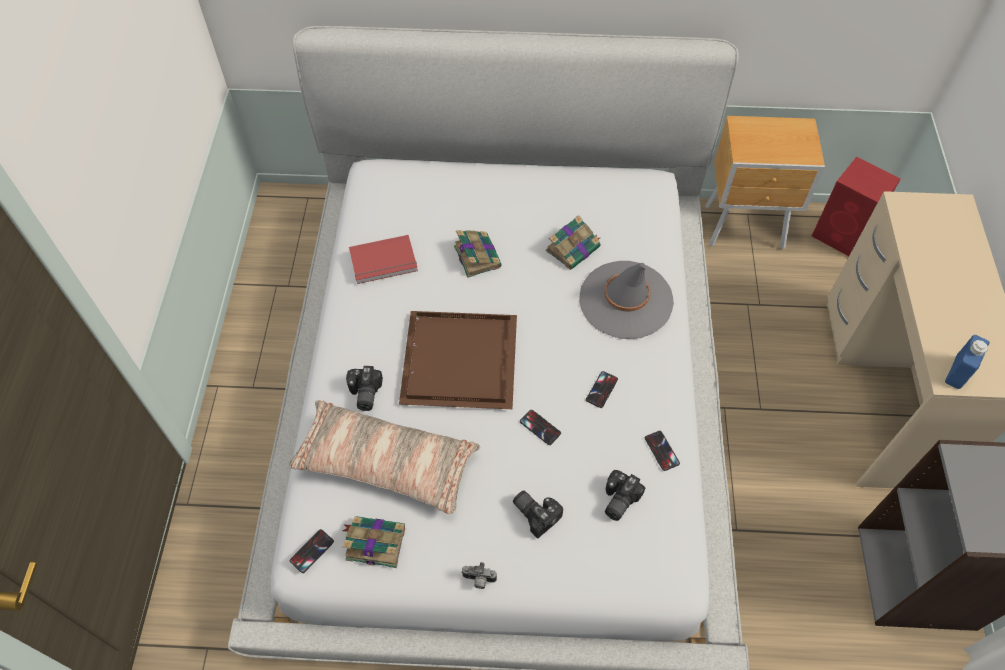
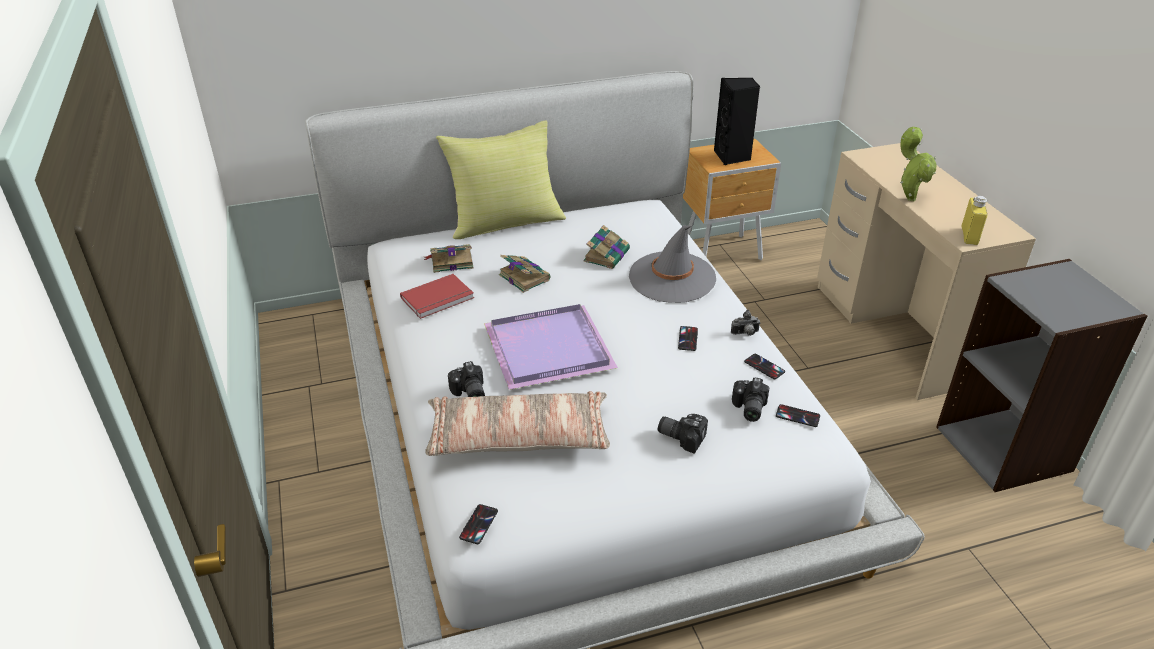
camera: 20 degrees left, 20 degrees down
book [342,516,405,568] -> book moved to [424,244,474,273]
brown tray [399,311,517,409] -> purple tray [484,304,618,390]
camera [461,562,497,589] -> camera moved to [731,310,761,336]
phone [520,410,561,445] -> phone moved to [776,404,820,427]
red speaker [812,157,901,256] -> none
blue bottle [945,335,990,389] -> yellow bottle [961,196,988,245]
none -> yellow pillow [436,120,566,239]
none -> black speaker [714,78,760,165]
none -> potted plant [900,127,936,201]

